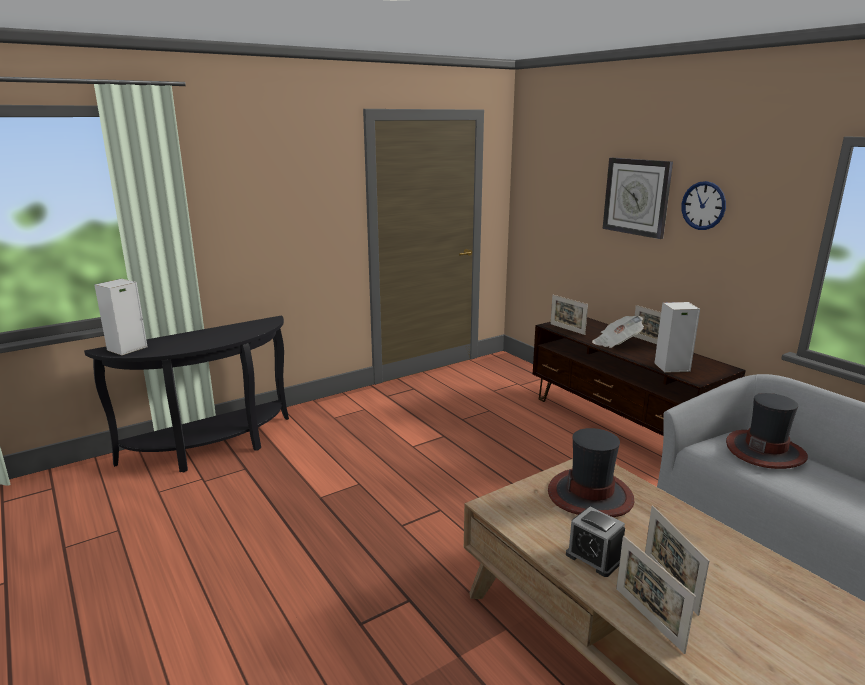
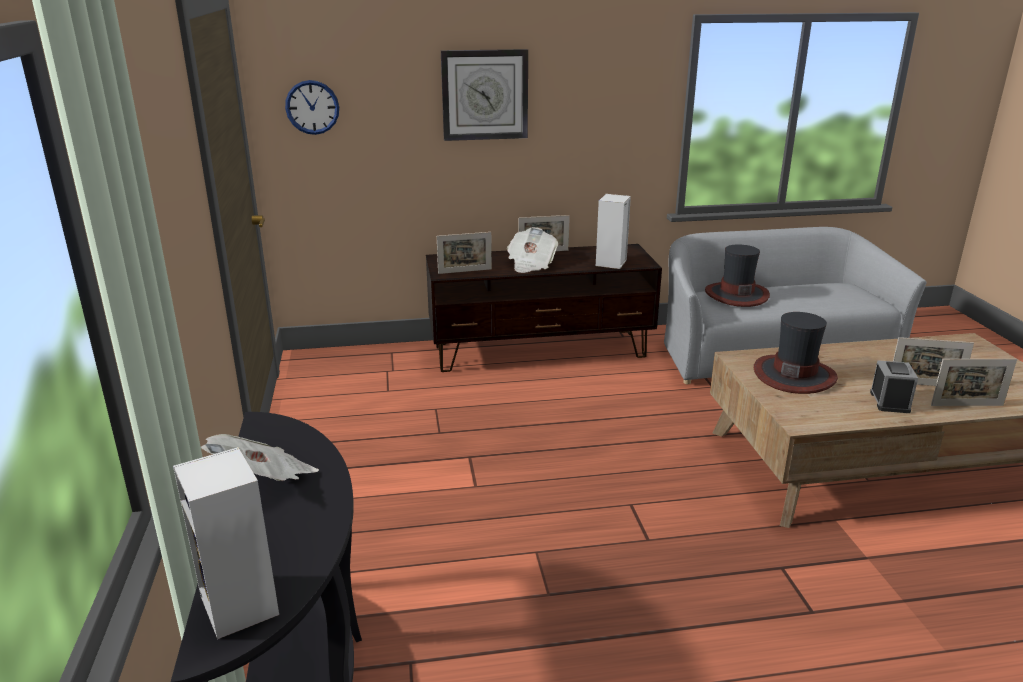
camera: 65 degrees left, 5 degrees up
alarm clock [566,507,625,577] -> alarm clock turned 60 degrees counterclockwise [870,360,918,413]
wall clock [682,181,726,230] -> wall clock moved to [285,80,339,135]
none -> newspaper [201,434,319,481]

